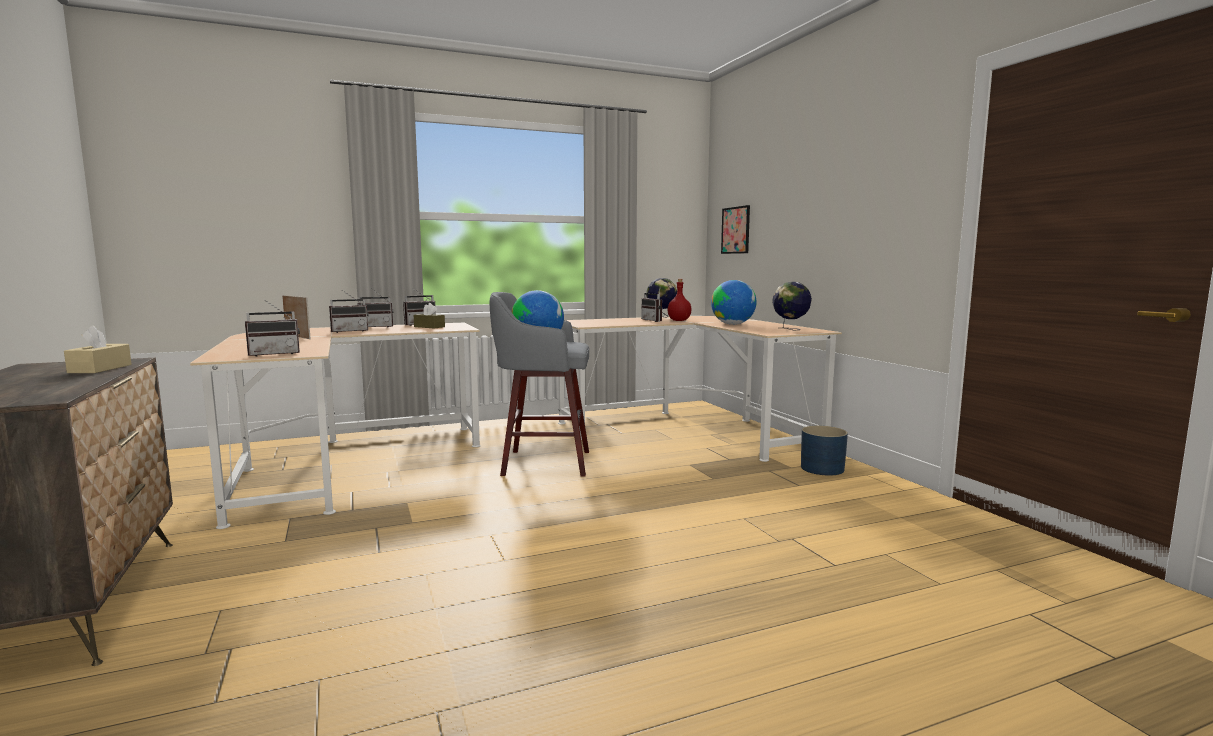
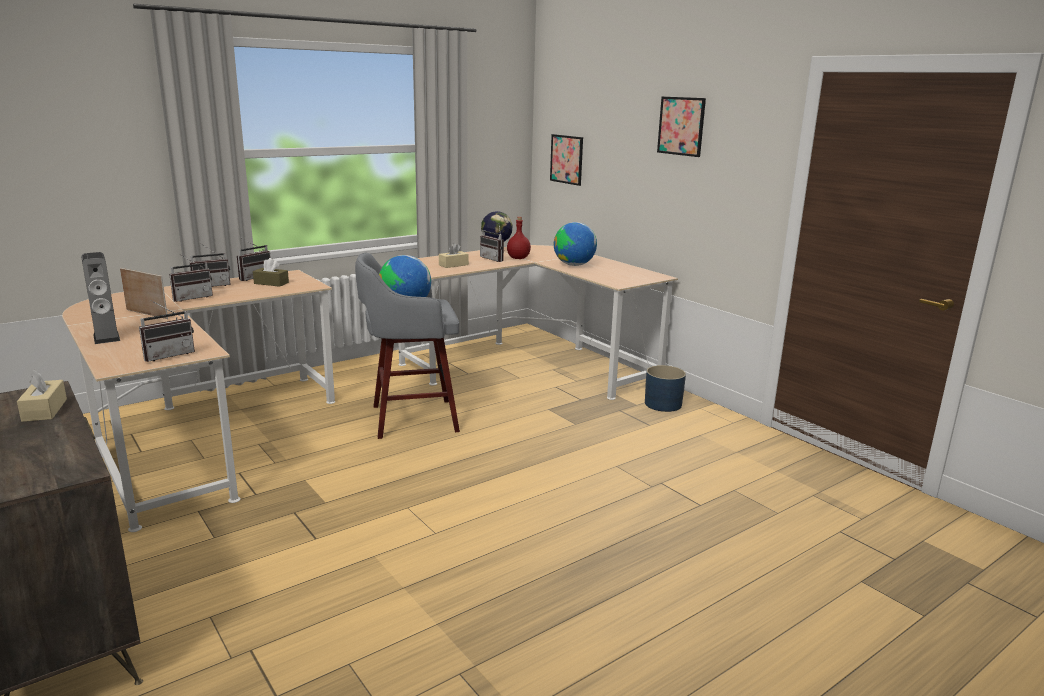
camera: 15 degrees left, 10 degrees up
globe [772,282,812,331] -> none
none -> speaker [81,252,120,344]
none -> beige tissue box [439,243,469,268]
none -> picture [657,97,706,157]

